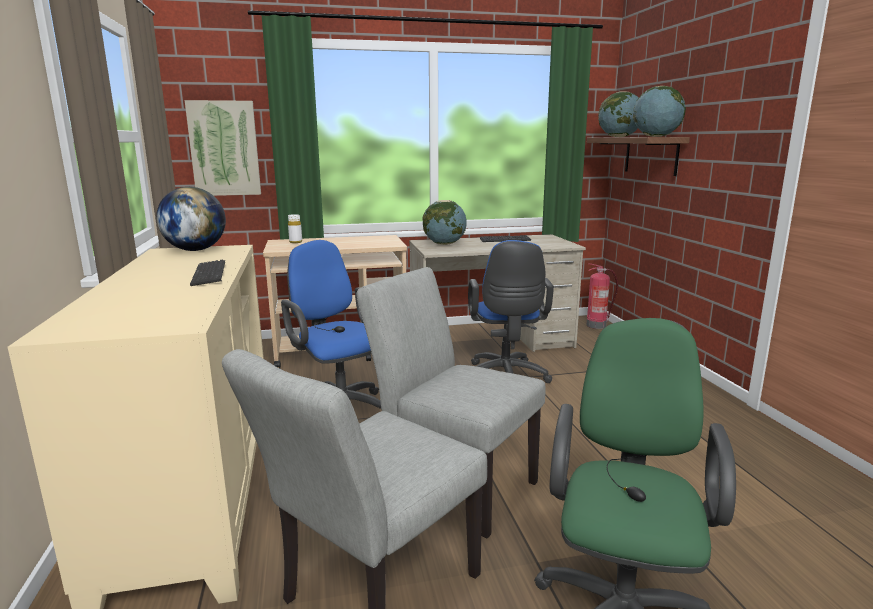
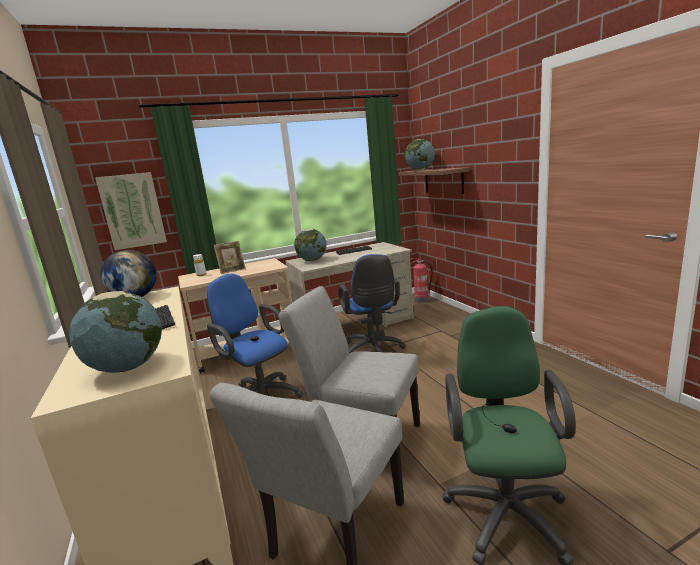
camera: 10 degrees left, 0 degrees up
globe [633,86,686,137] -> globe moved to [69,291,162,373]
none -> picture frame [214,241,246,274]

